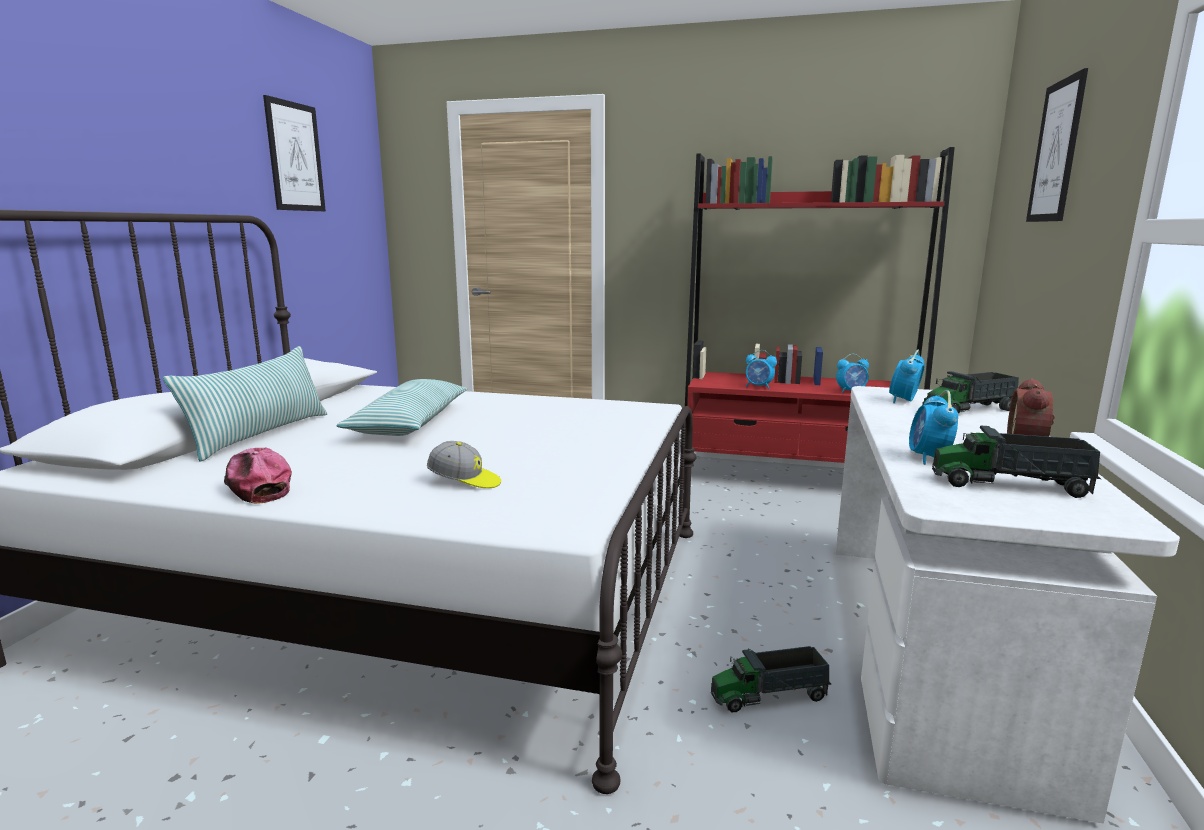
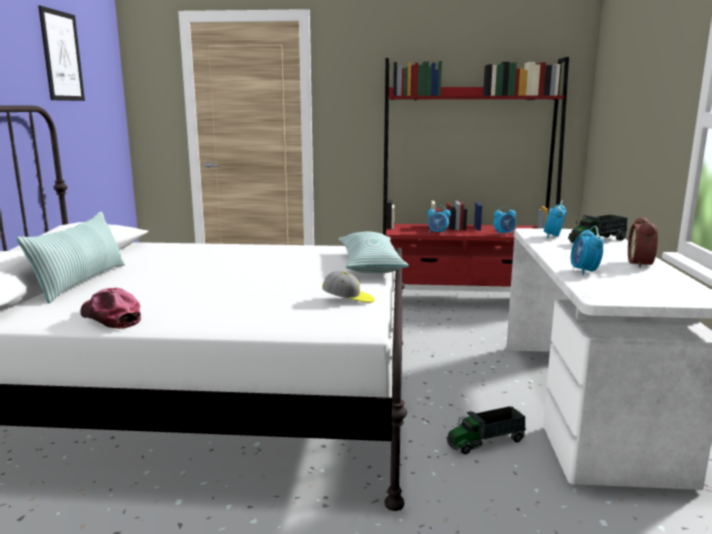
camera: 10 degrees left, 0 degrees up
pillow [336,379,467,436] -> pillow moved to [338,232,409,273]
cap [427,441,501,488] -> cap moved to [322,271,375,303]
toy truck [932,425,1101,498] -> none
picture [1026,68,1088,222] -> none

